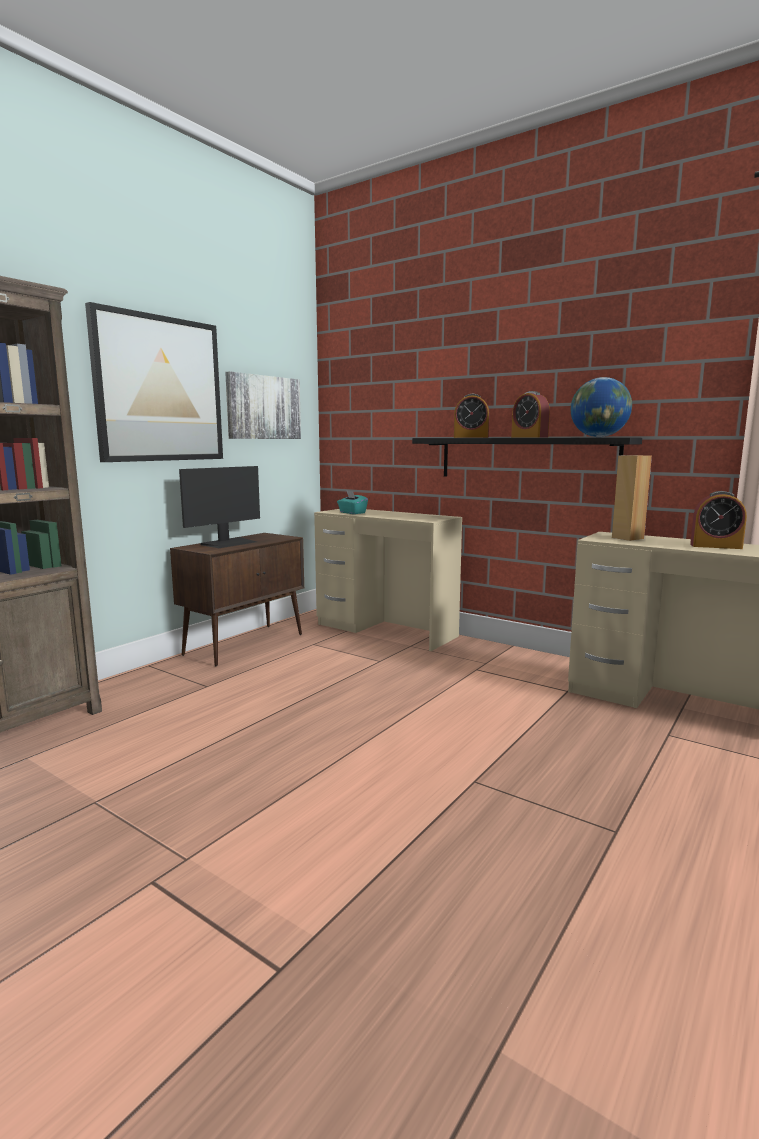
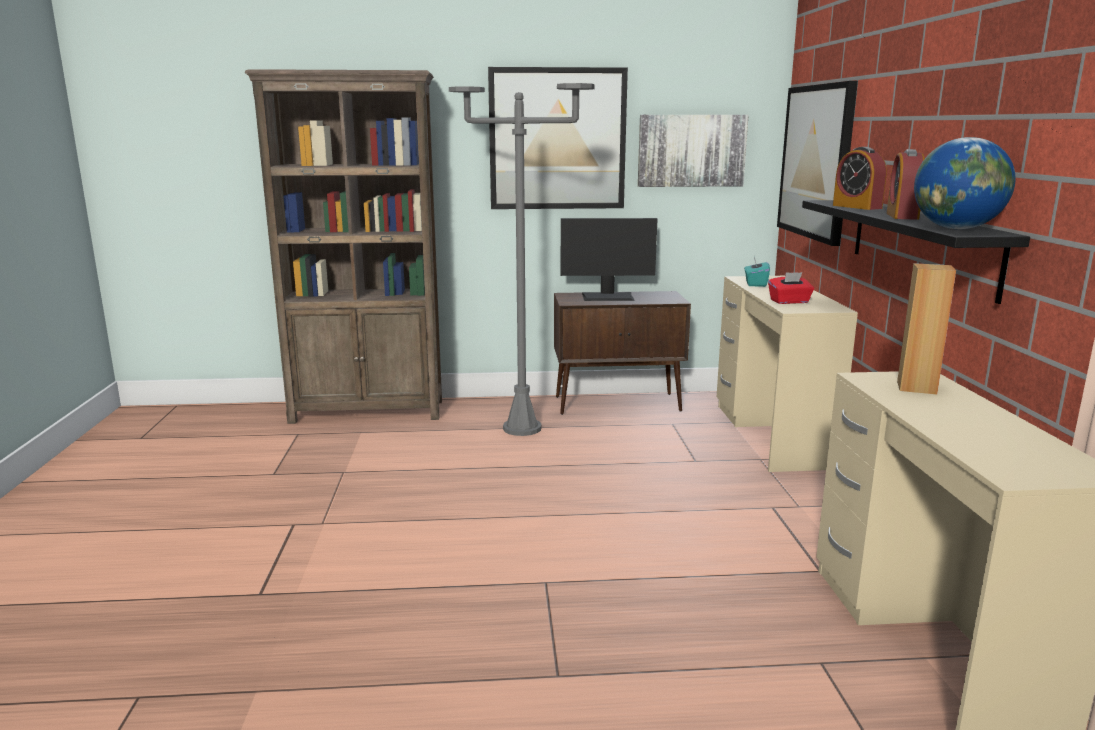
camera: 50 degrees right, 5 degrees up
alarm clock [690,491,747,549] -> none
none -> grey floor lamp [449,83,595,436]
none -> red tissue box [768,272,814,304]
none -> picture [777,81,858,246]

